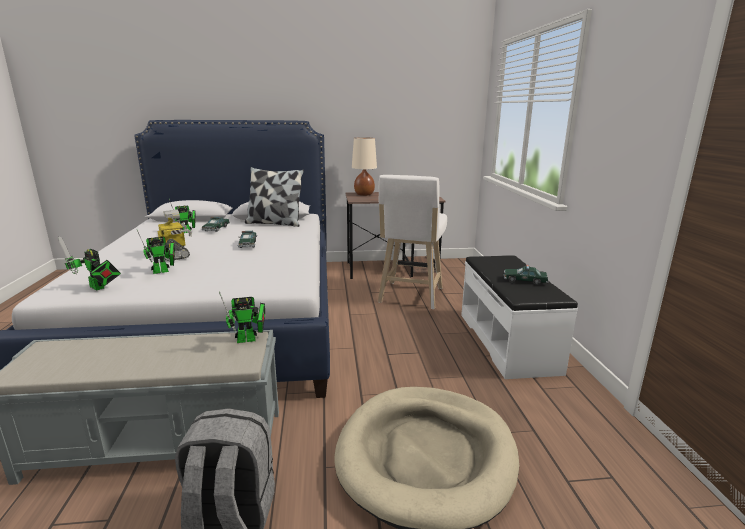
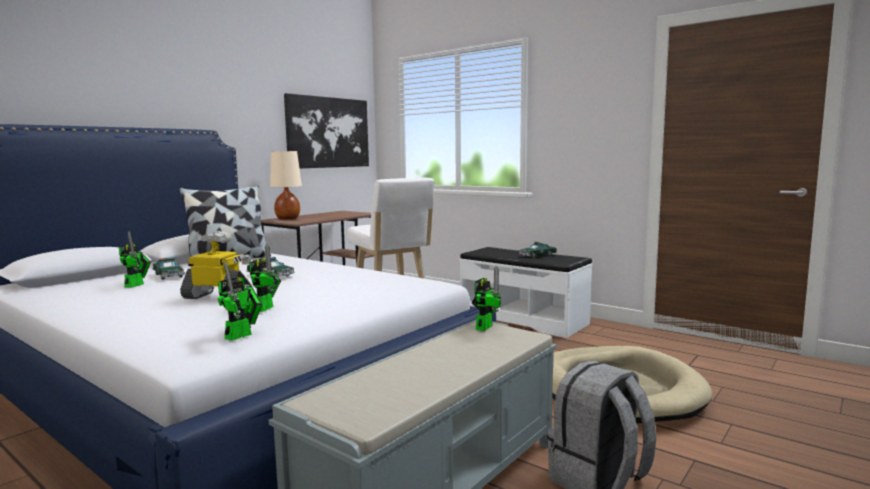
camera: 45 degrees left, 10 degrees down
toy robot [58,236,121,290] -> toy robot turned 45 degrees counterclockwise [218,262,262,341]
none -> picture [284,93,369,169]

